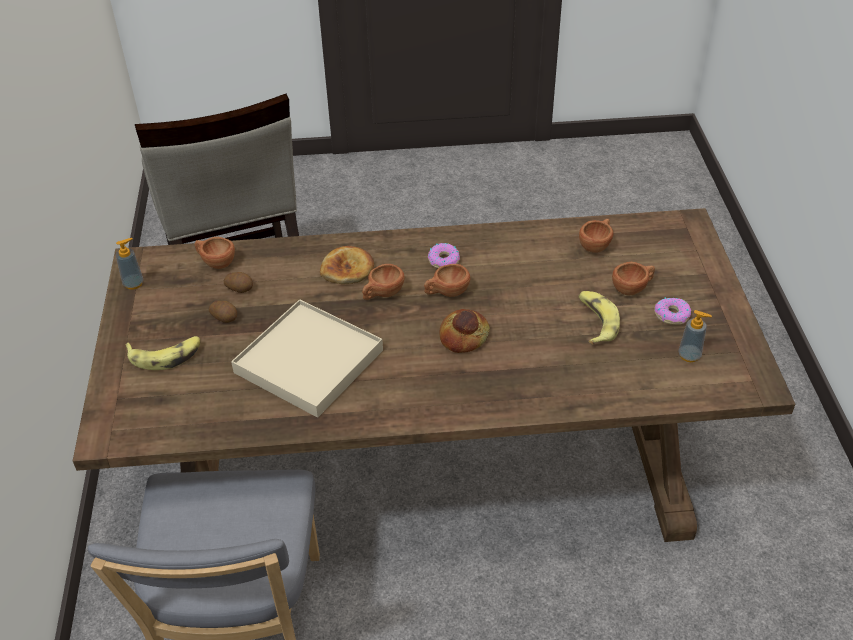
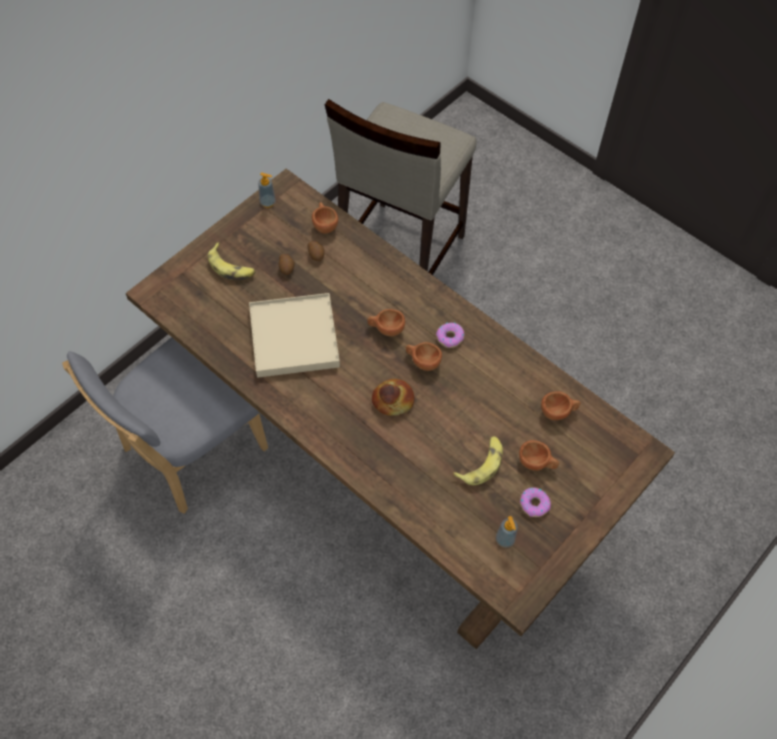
camera: 45 degrees right, 15 degrees up
bread [320,246,374,284] -> none

